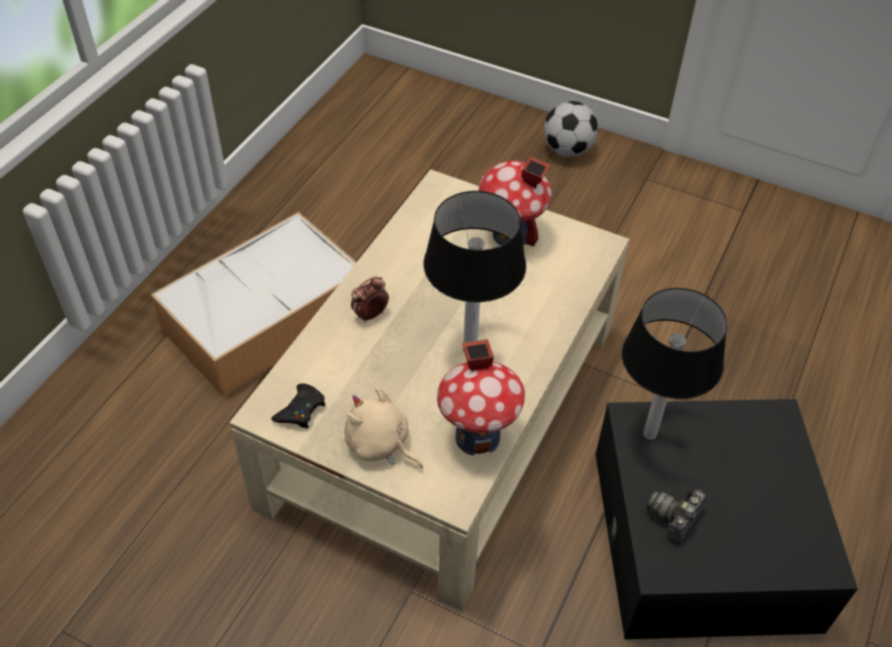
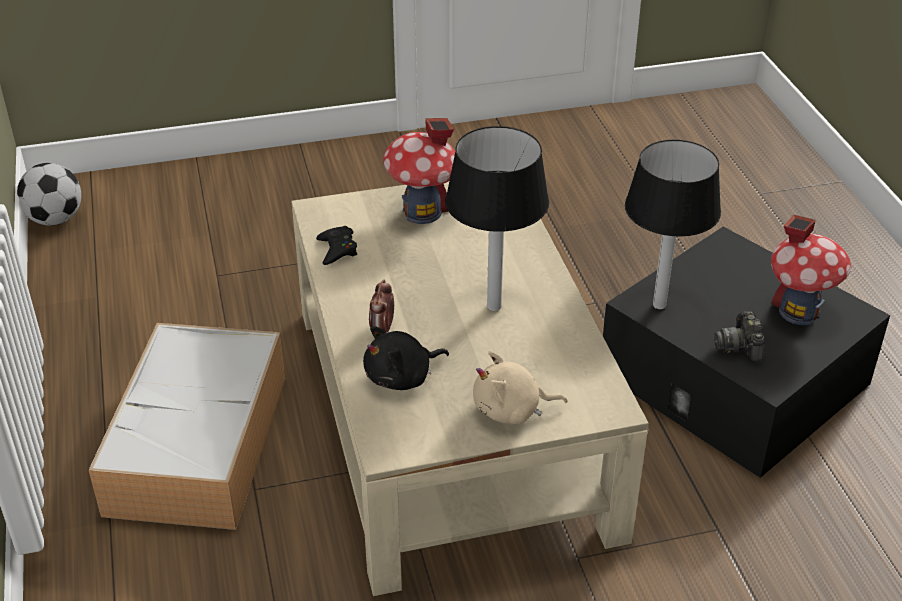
camera: 40 degrees left, 10 degrees down
black game controller [271,383,325,428] -> black game controller moved to [316,226,357,265]
toy house [437,339,525,456] -> toy house moved to [771,215,851,325]
football [544,101,598,157] -> football moved to [17,163,81,226]
none -> black plush toy [363,326,449,390]

